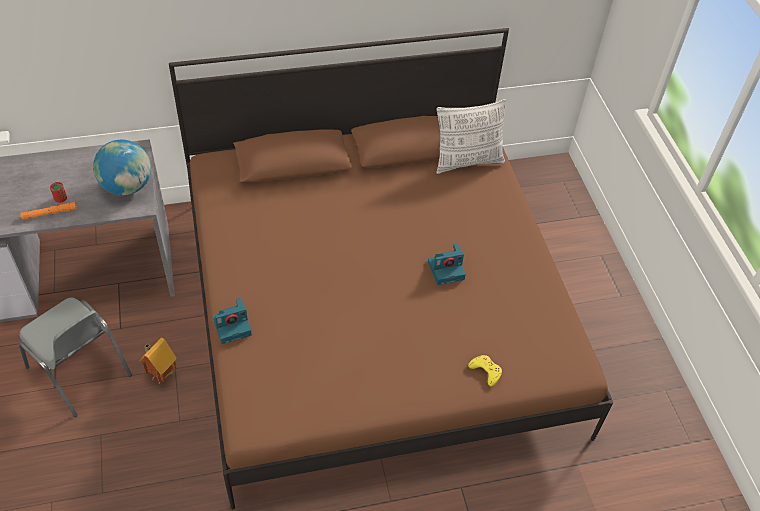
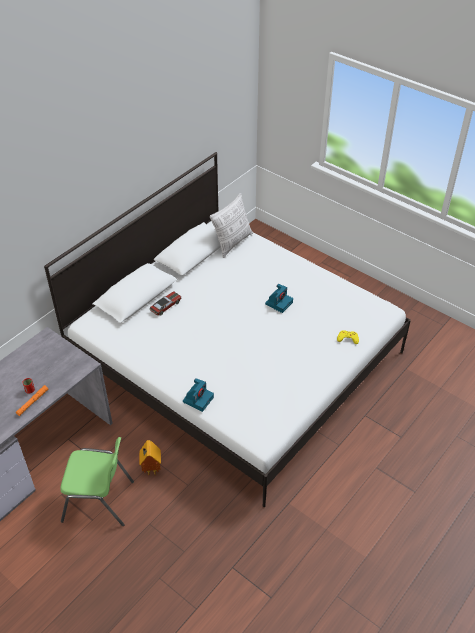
camera: 35 degrees left, 5 degrees down
grey chair [19,297,132,417] -> green chair [60,437,134,526]
globe [93,139,151,195] -> none
brown bed [169,28,613,510] -> white bed [44,152,411,507]
none -> toy car [149,291,181,316]

